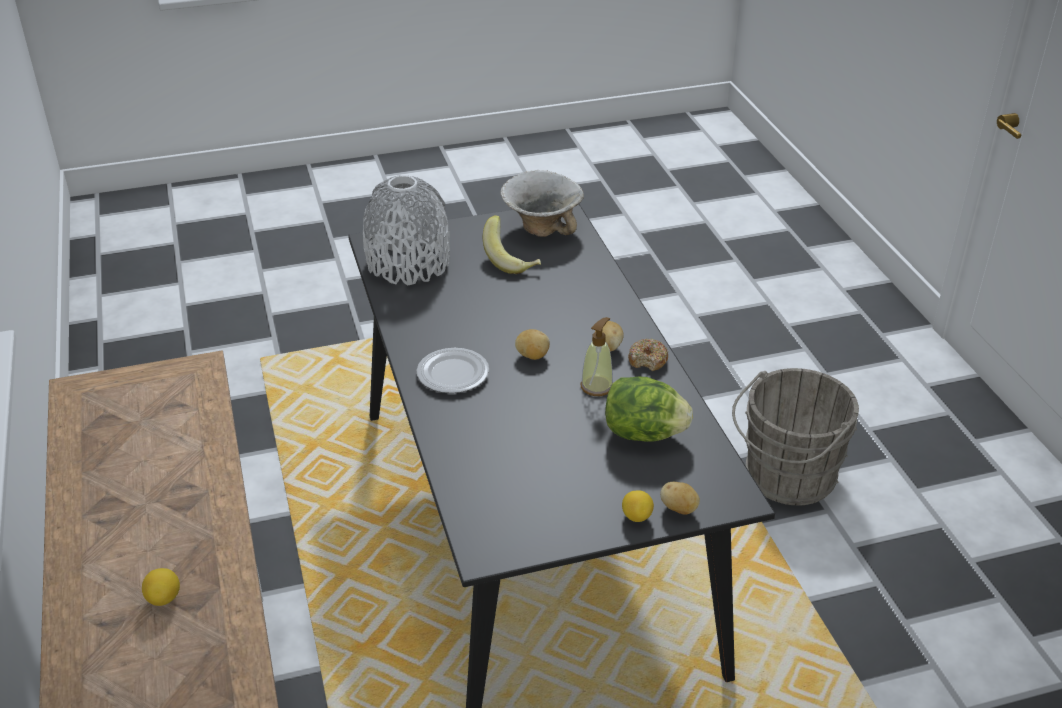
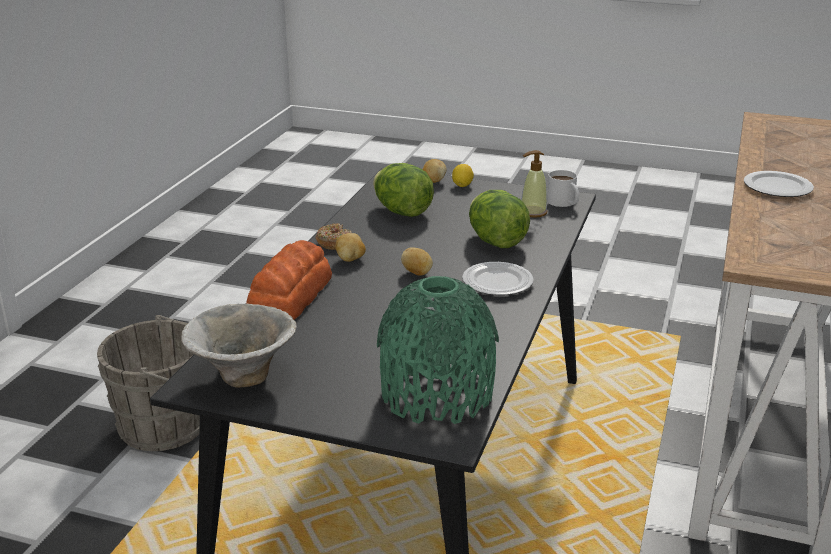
camera: 145 degrees left, 10 degrees down
lemon [142,568,180,606] -> none
grey vase [363,175,450,286] -> green vase [377,276,499,424]
banana [483,215,541,274] -> none
soap dispenser [581,317,613,396] -> soap dispenser moved to [521,150,547,218]
none -> bread [246,240,332,320]
none -> lettuce [469,190,530,248]
none -> white mug [547,170,579,207]
none -> plate [744,171,814,197]

